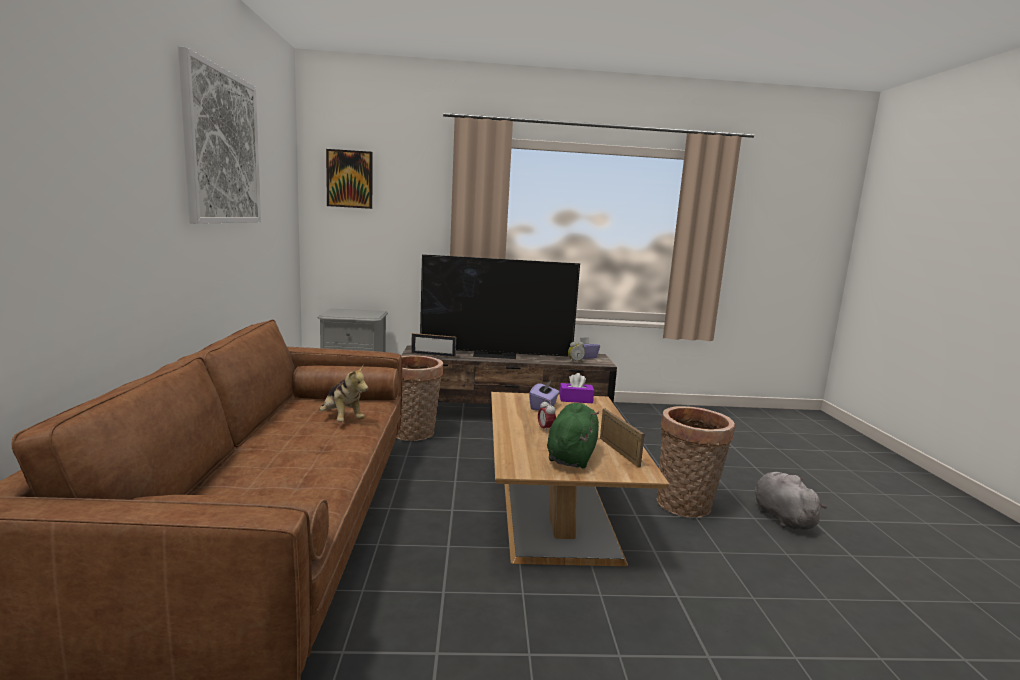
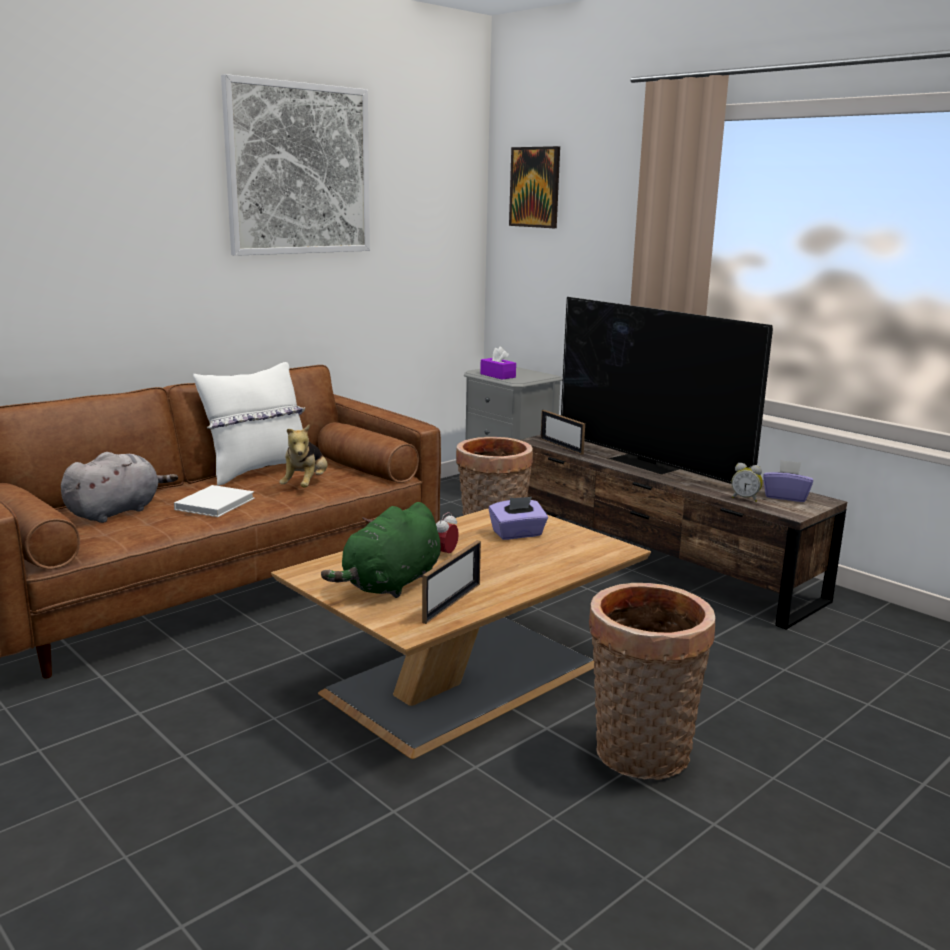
camera: 50 degrees right, 5 degrees up
green plush toy [547,403,599,468] -> green plush toy turned 150 degrees clockwise [321,502,441,598]
purple tissue box [560,373,594,403] -> purple tissue box moved to [480,346,516,380]
grey plush toy [755,472,827,530] -> grey plush toy moved to [61,452,178,523]
none -> white book [174,485,255,517]
none -> white pillow [193,362,305,486]

